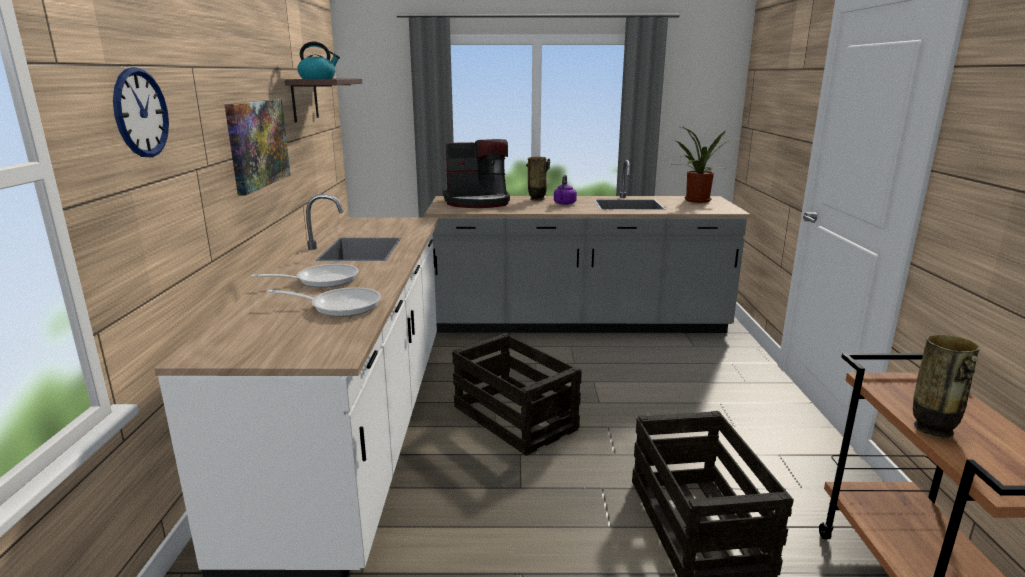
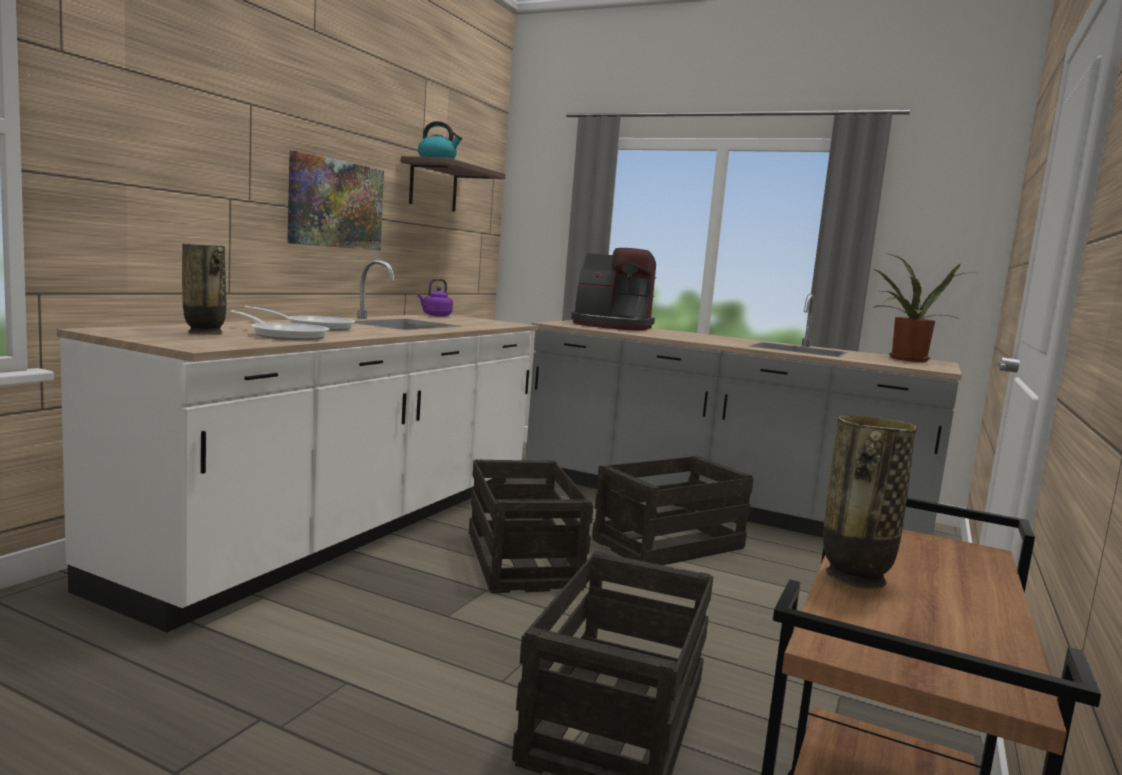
camera: 25 degrees right, 10 degrees down
wall clock [113,67,169,157] -> none
vase [526,157,551,201] -> vase moved to [182,243,226,335]
purple kettle [554,175,577,205] -> purple kettle moved to [418,279,453,316]
none -> crate [592,456,754,565]

